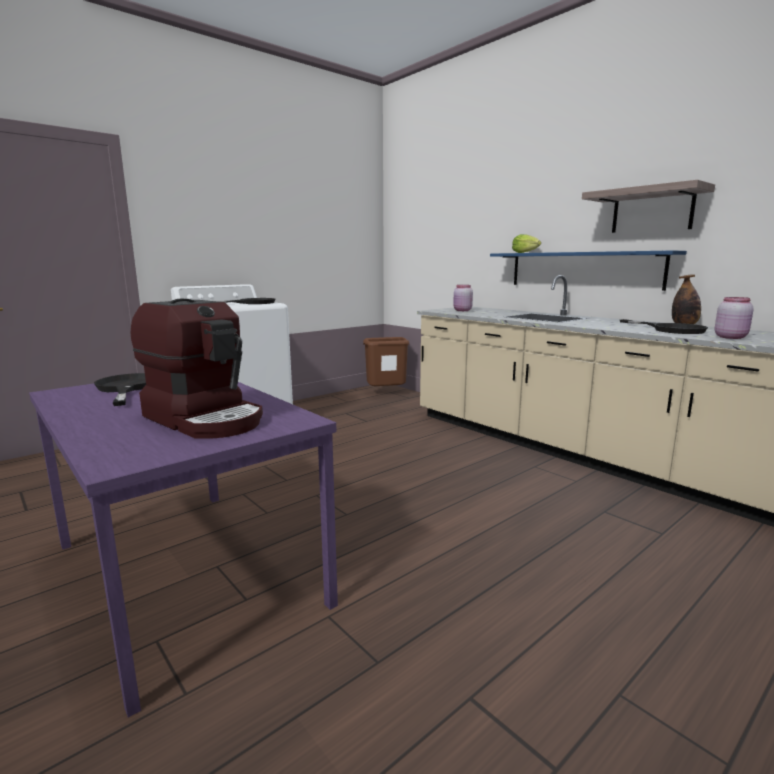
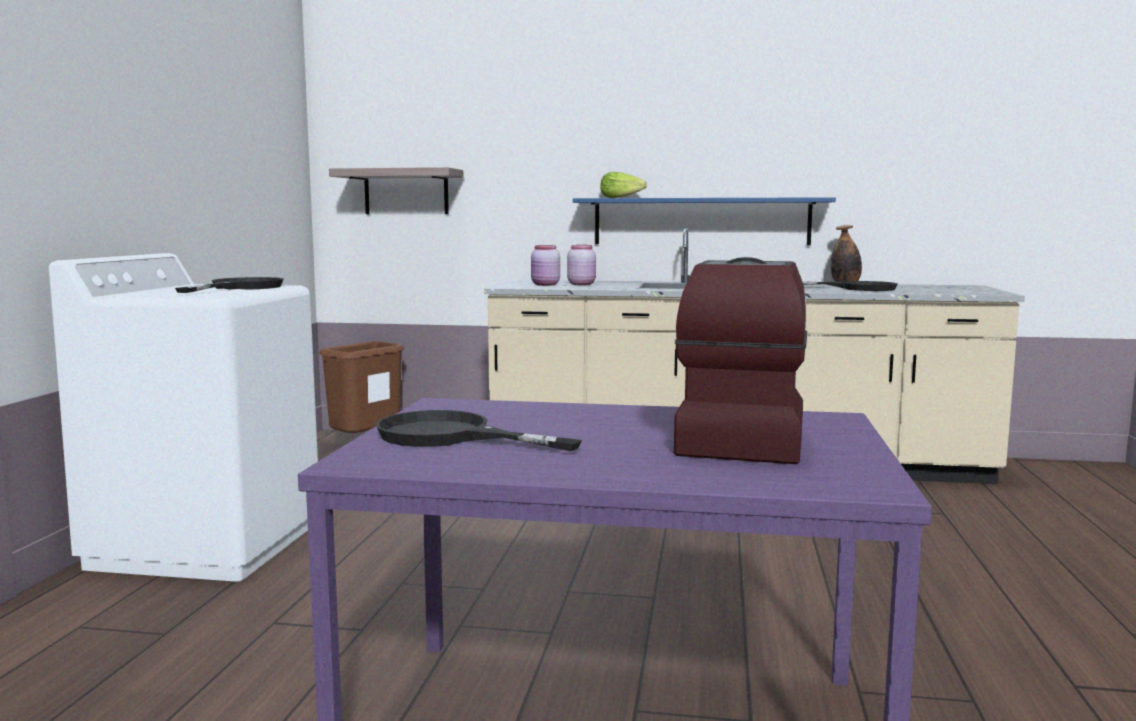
camera: 40 degrees left, 5 degrees down
coffee machine [131,299,263,439] -> coffee machine turned 75 degrees counterclockwise [674,257,807,464]
shelf [582,180,715,233] -> shelf moved to [329,167,463,214]
pink jar [715,297,754,339] -> pink jar moved to [567,245,596,285]

